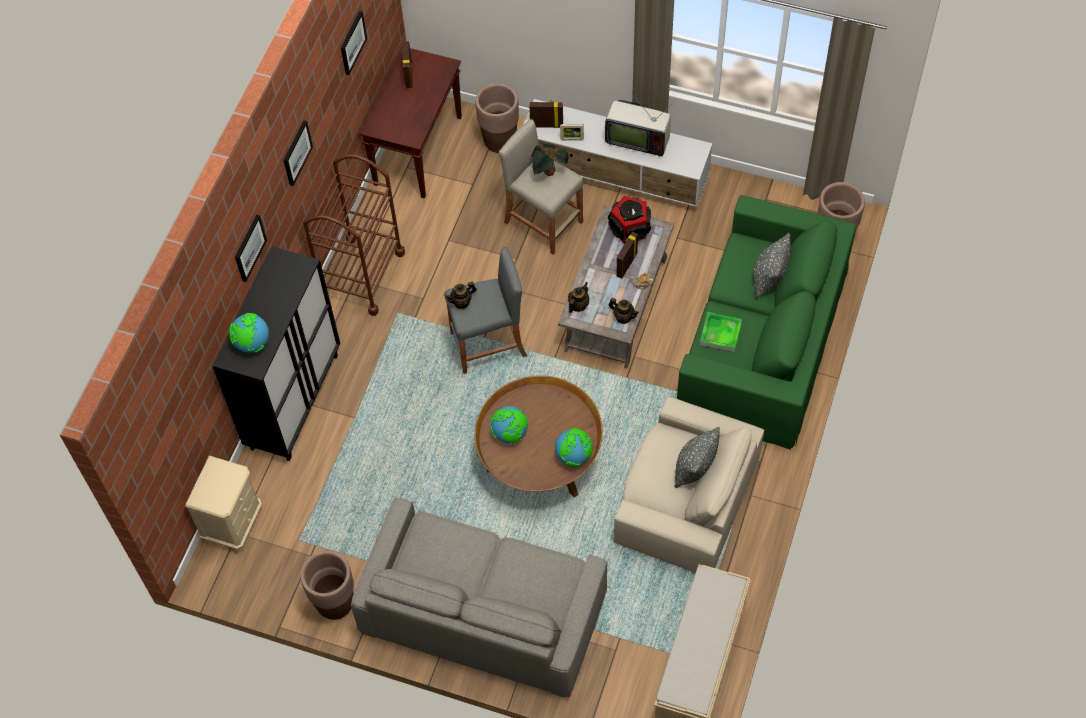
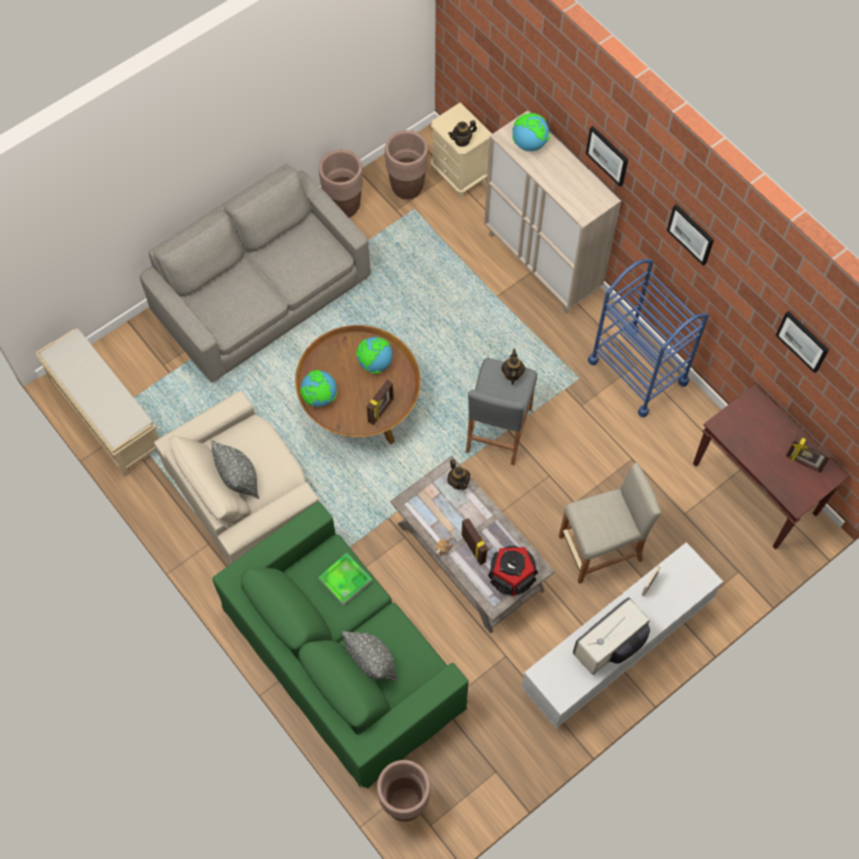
camera: 120 degrees right, 5 degrees up
black cabinet [213,247,340,461] -> beige cabinet [484,111,621,314]
brown cart [303,154,405,316] -> blue cart [588,259,709,418]
brown planter [475,83,519,153] -> brown planter moved to [385,130,428,200]
picture frame [529,101,563,128] -> picture frame moved to [367,380,394,425]
potted plant [531,144,568,176] -> none
teapot [608,298,639,324] -> teapot moved to [448,120,477,147]

